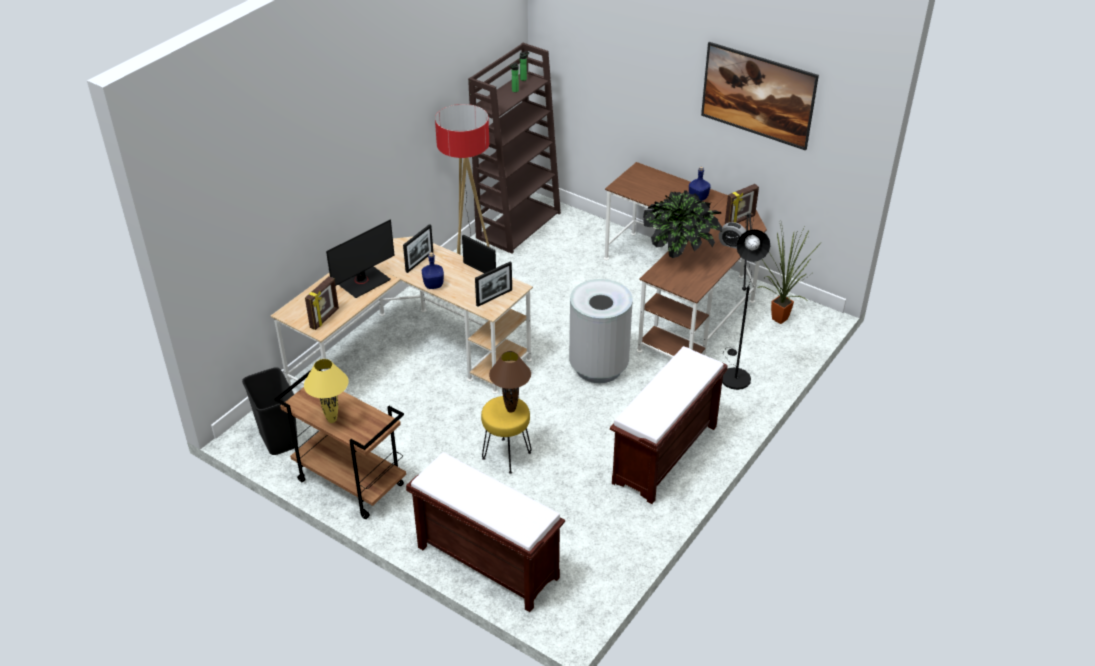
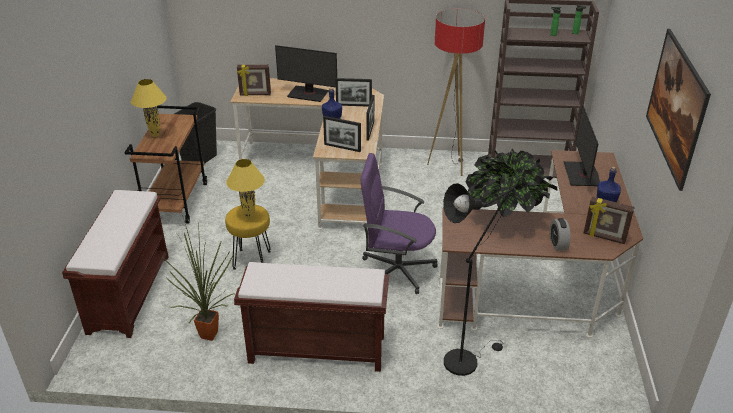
camera: 60 degrees right, 5 degrees down
brown table lamp [489,351,531,413] -> yellow table lamp [226,159,265,219]
grey trash can [569,279,633,383] -> purple office chair [361,153,438,294]
potted plant [757,222,821,324] -> potted plant moved to [163,215,234,341]
none -> monitor [563,105,600,186]

